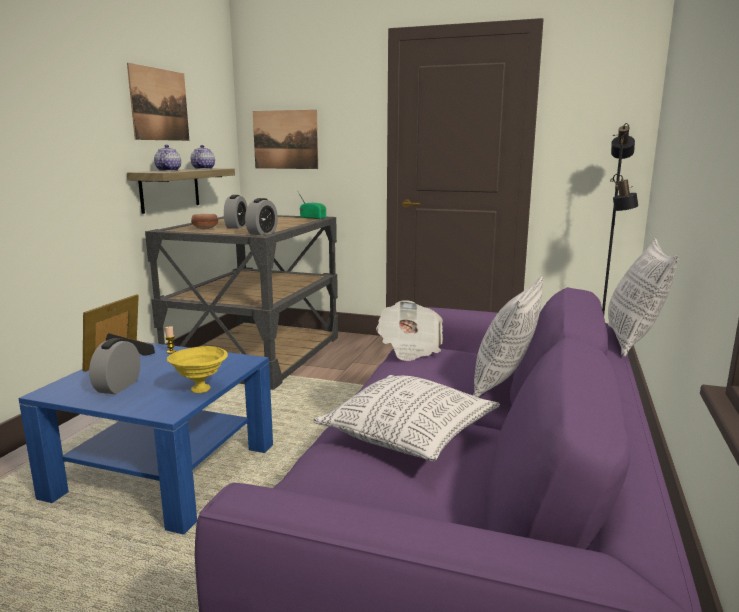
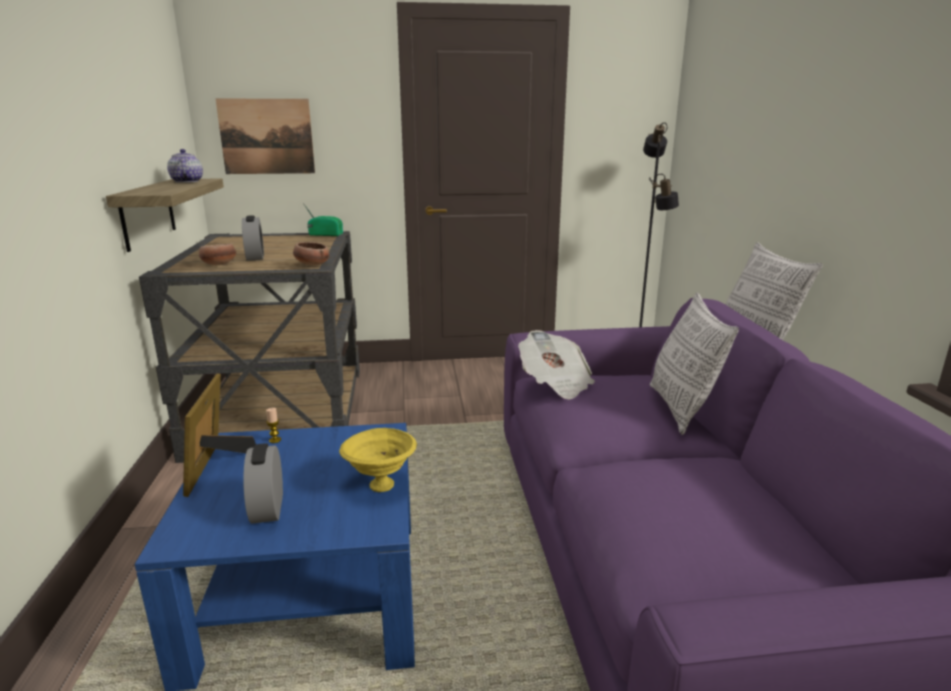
camera: 25 degrees left, 5 degrees up
picture [127,63,189,141] -> none
teapot [154,145,181,171] -> none
alarm clock [245,198,278,235] -> bowl [293,242,329,266]
pillow [313,375,500,461] -> none

